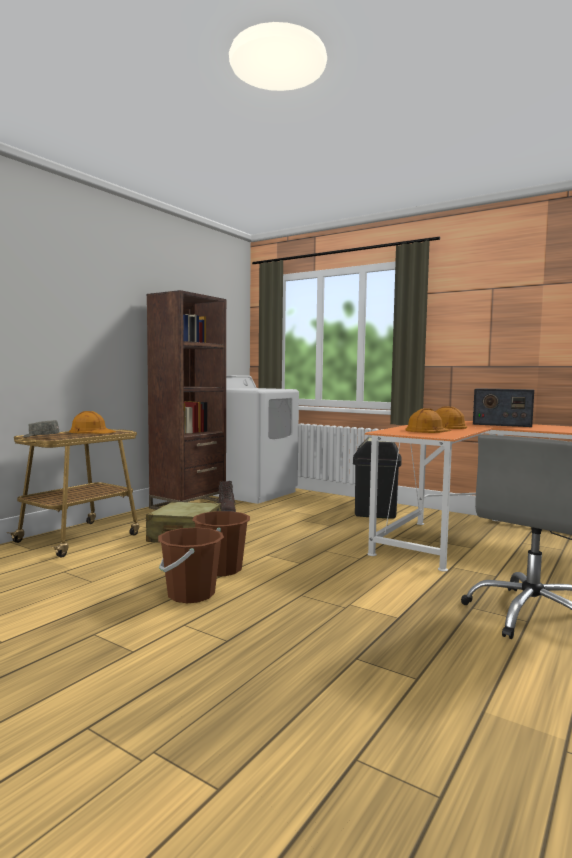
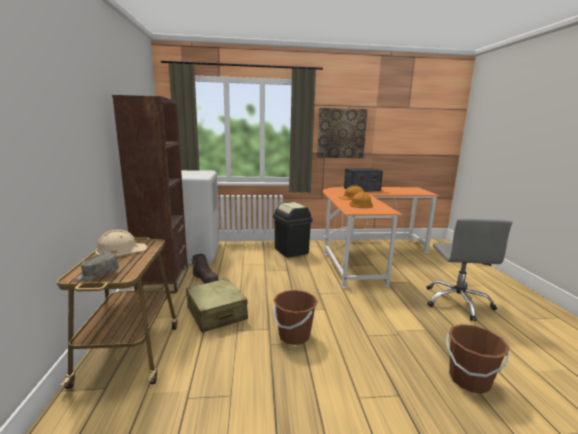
camera: 40 degrees left, 10 degrees up
orange hard hat [69,411,116,434] -> beige hard hat [95,230,147,257]
brown bucket [158,527,224,603] -> brown bucket moved to [446,324,510,394]
none -> picture [317,108,367,158]

